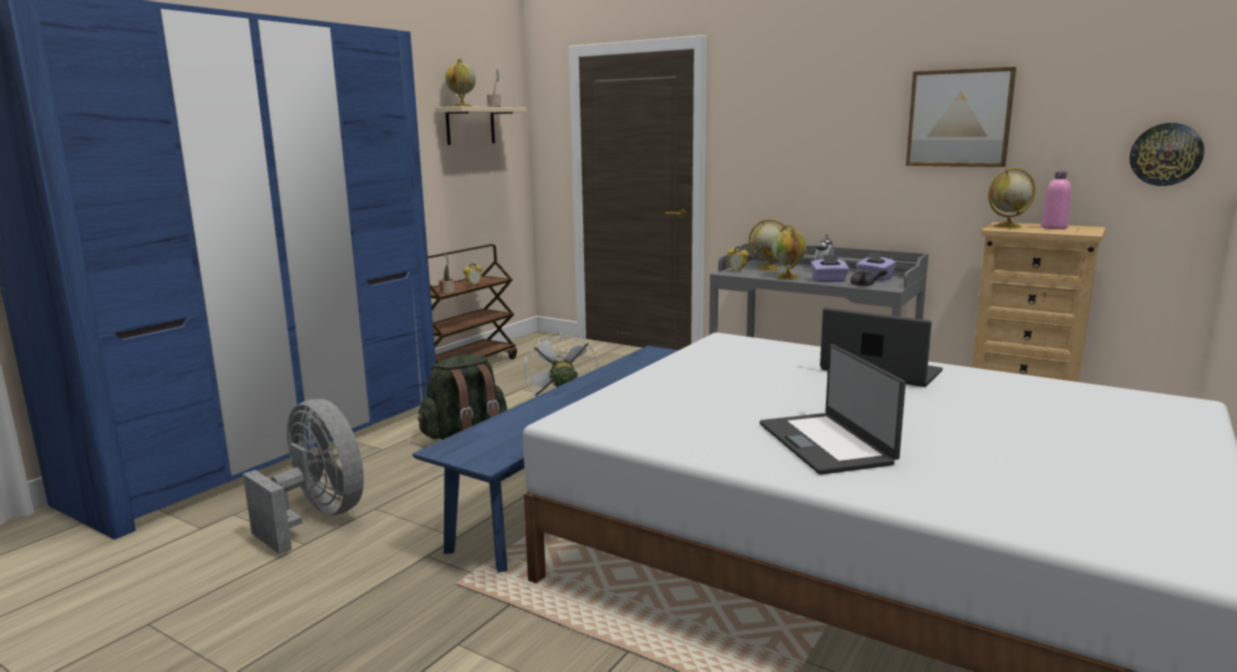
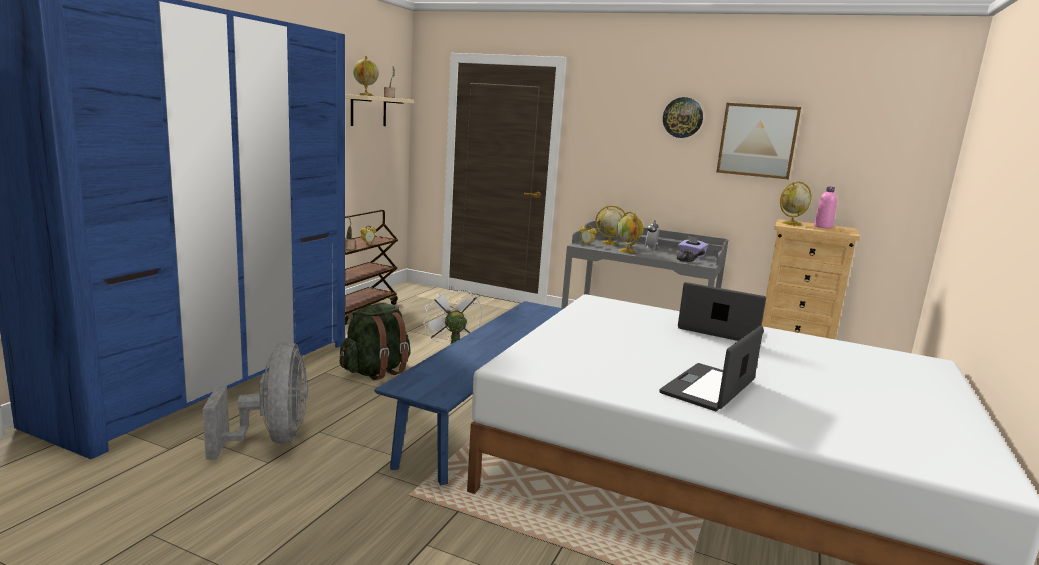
camera: 10 degrees left, 0 degrees up
grey fan [243,399,364,555] -> grey fan turned 45 degrees clockwise [203,342,308,460]
laptop [760,344,906,475] -> laptop turned 60 degrees clockwise [659,326,764,411]
purple tissue box [810,255,849,282] -> none
wall clock [1130,123,1204,186] -> wall clock moved to [663,97,703,138]

